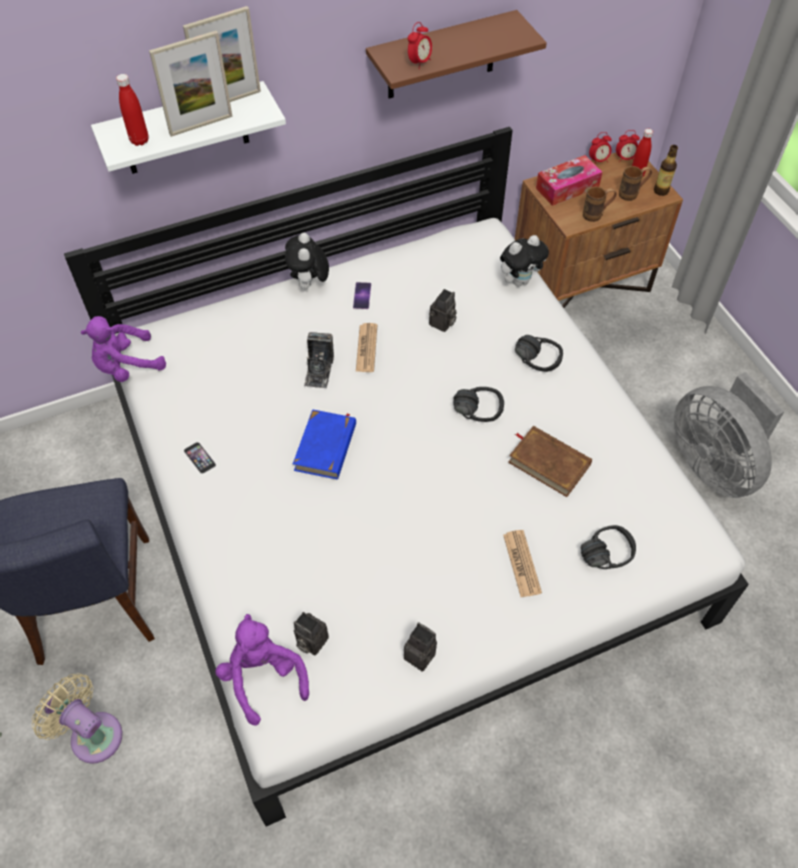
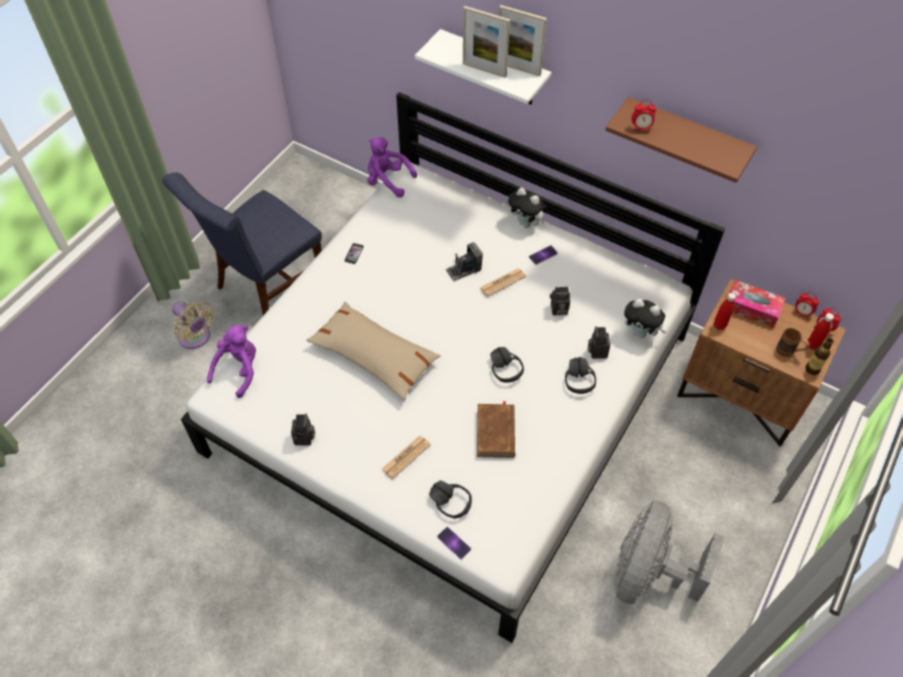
camera: 55 degrees right, 0 degrees up
beige fan [32,673,122,763] -> beige fan turned 135 degrees clockwise [172,301,214,349]
red bottle [116,74,148,146] -> red bottle moved to [714,293,736,330]
plush toy [285,233,329,289] -> plush toy turned 105 degrees counterclockwise [508,187,548,228]
blue book [293,409,356,479] -> none
camera [294,612,329,655] -> camera moved to [588,326,610,359]
brown mug [583,187,617,222] -> none
none -> beige pillow [306,302,441,400]
none -> phone [437,527,471,559]

